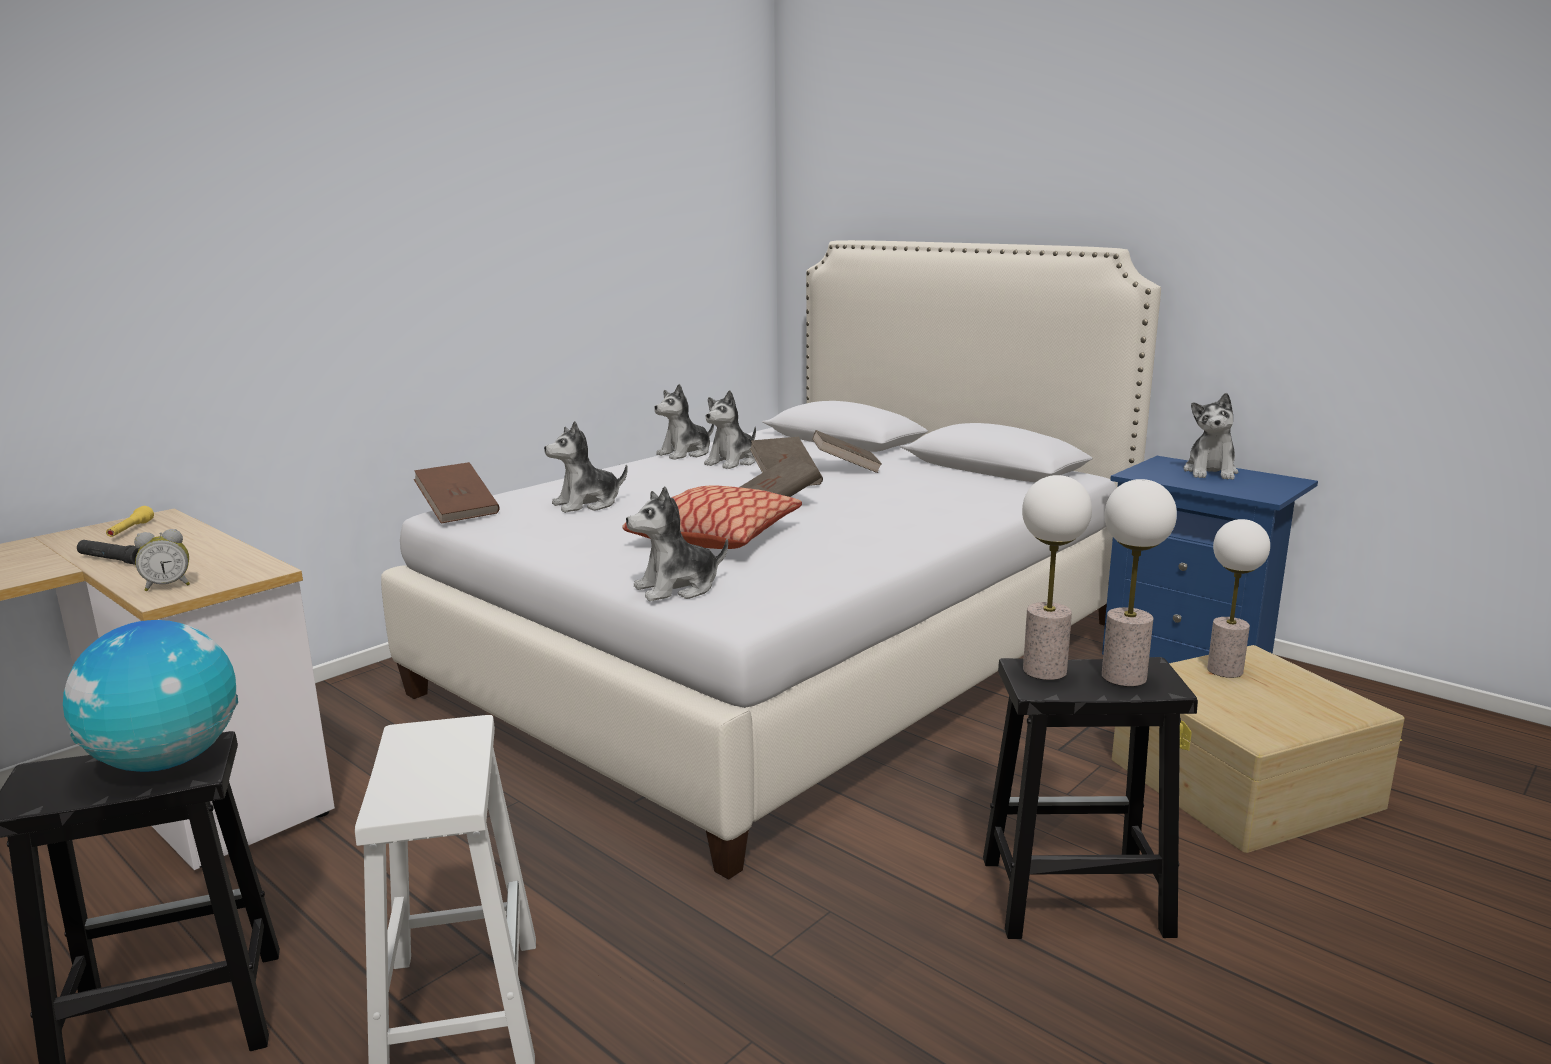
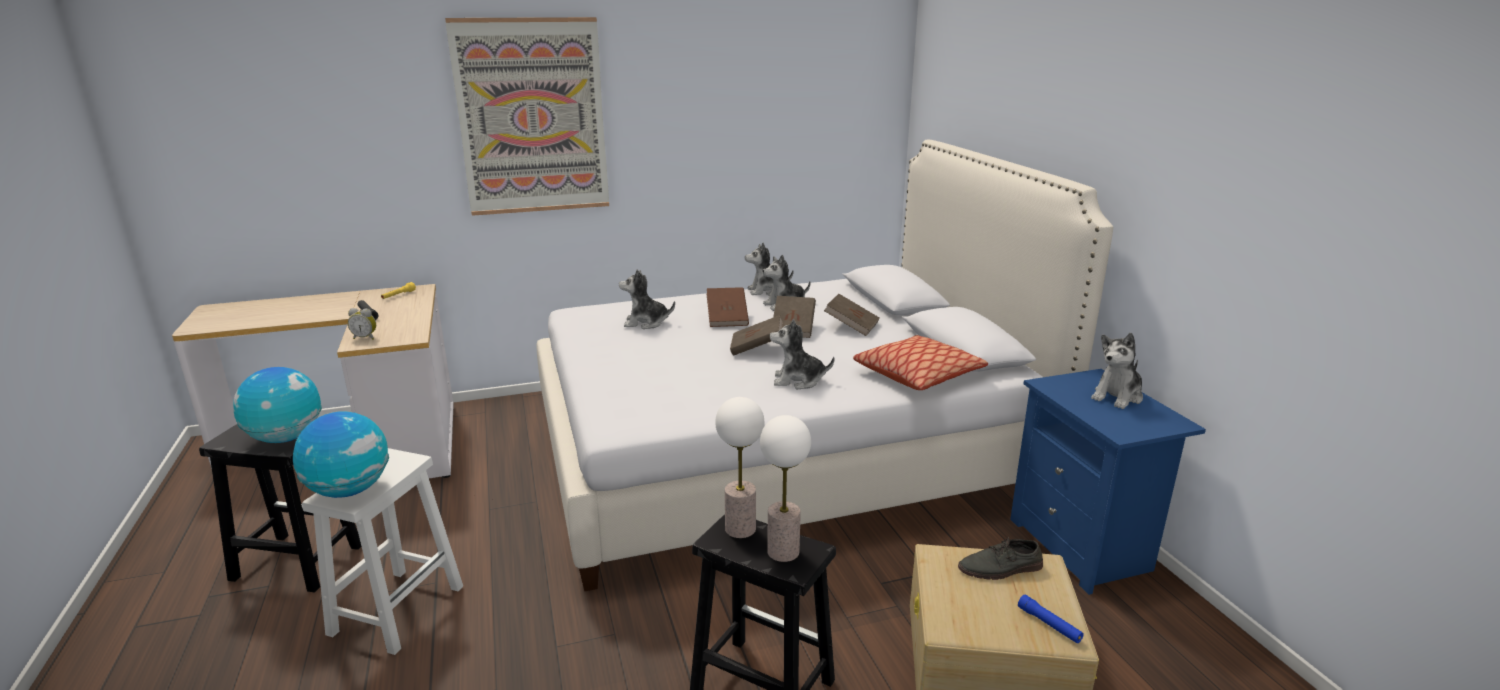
camera: 30 degrees right, 5 degrees up
brown book [414,462,500,523] -> brown book moved to [707,287,749,327]
pillow [622,486,802,549] -> pillow moved to [853,335,988,390]
plush toy [626,486,728,601] -> plush toy moved to [770,319,834,389]
table lamp [1207,519,1270,678] -> grey shoe [958,537,1043,580]
none -> globe [293,411,389,498]
none -> picture [445,17,609,216]
none -> blue flashlight [1018,594,1084,643]

